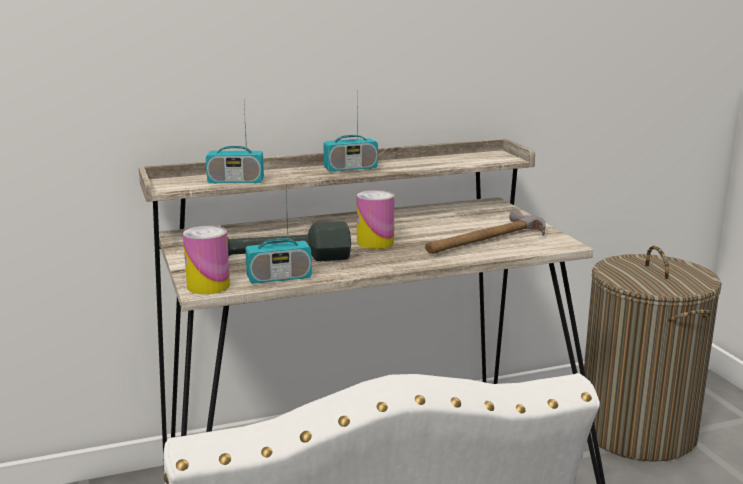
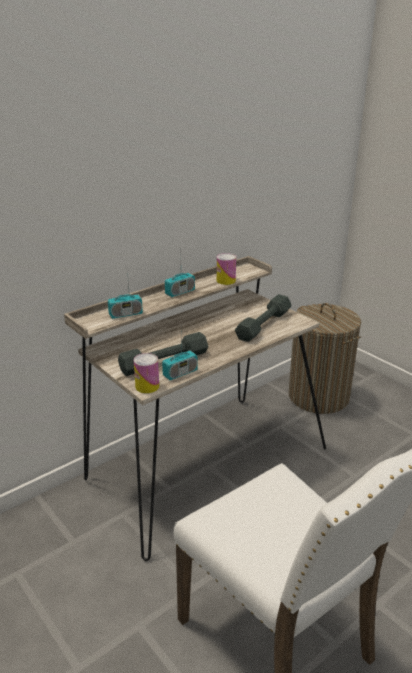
camera: 20 degrees left, 10 degrees up
can [357,190,395,249] -> can moved to [217,253,236,285]
hammer [425,210,546,254] -> grey dumbbell [235,294,292,342]

